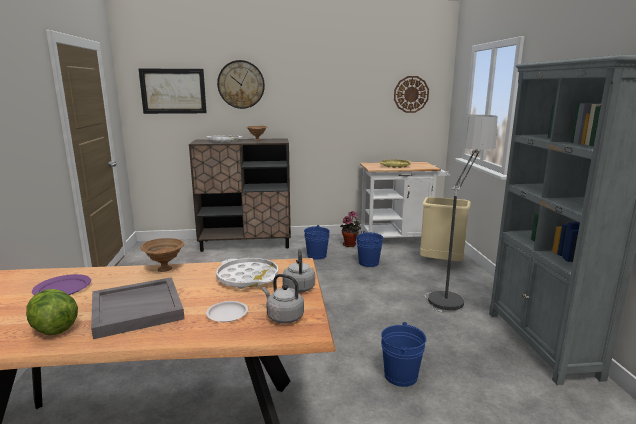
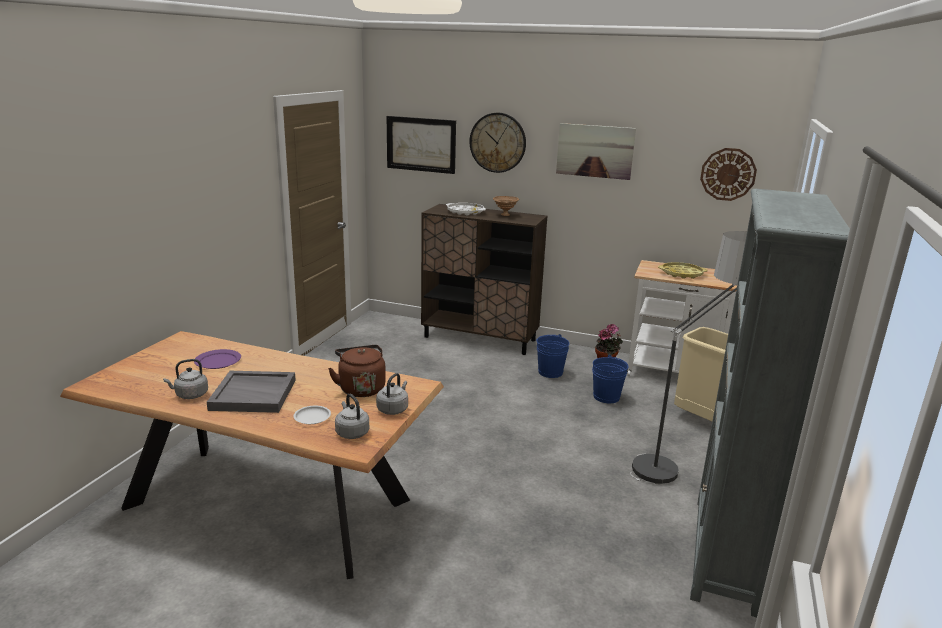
camera: 25 degrees right, 5 degrees up
lettuce [26,289,78,335] -> grey kettle [163,359,208,399]
brown bowl [141,238,184,272] -> none
white tray [216,258,278,289] -> brown kettle [328,345,386,397]
blue bucket [381,322,427,387] -> none
none -> picture [556,123,636,180]

